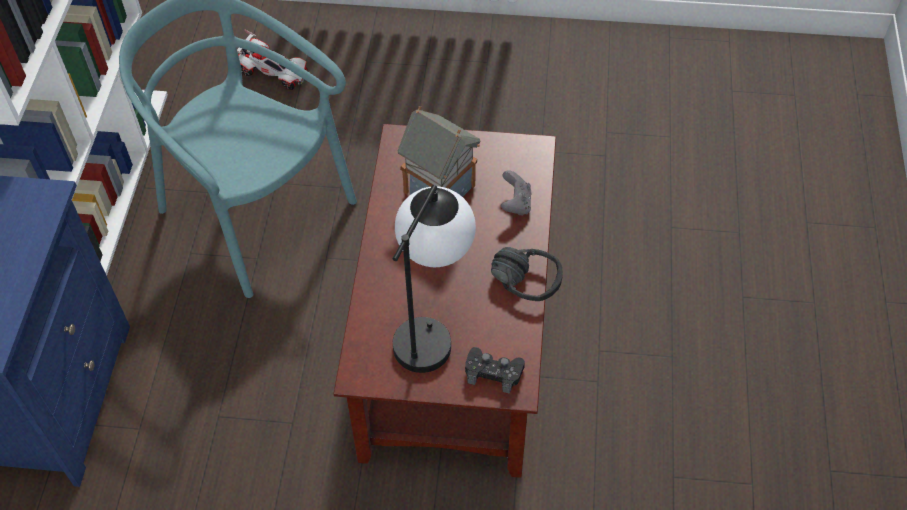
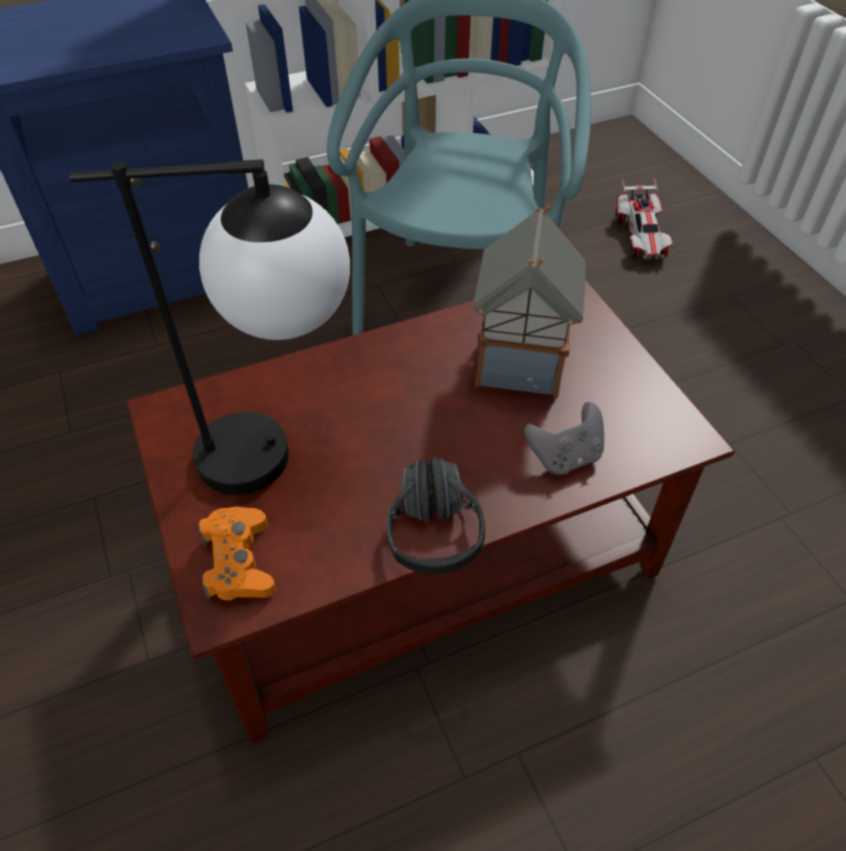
camera: 60 degrees right, 5 degrees down
black game controller [465,347,525,394] -> orange game controller [198,506,276,600]

